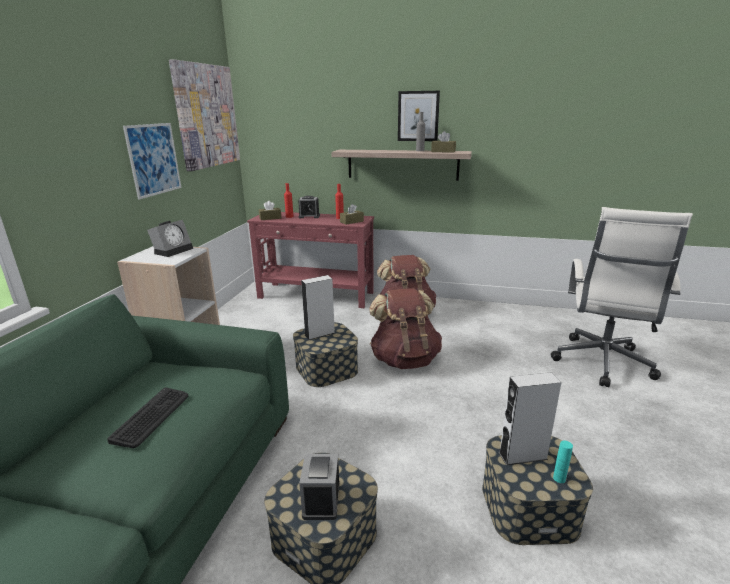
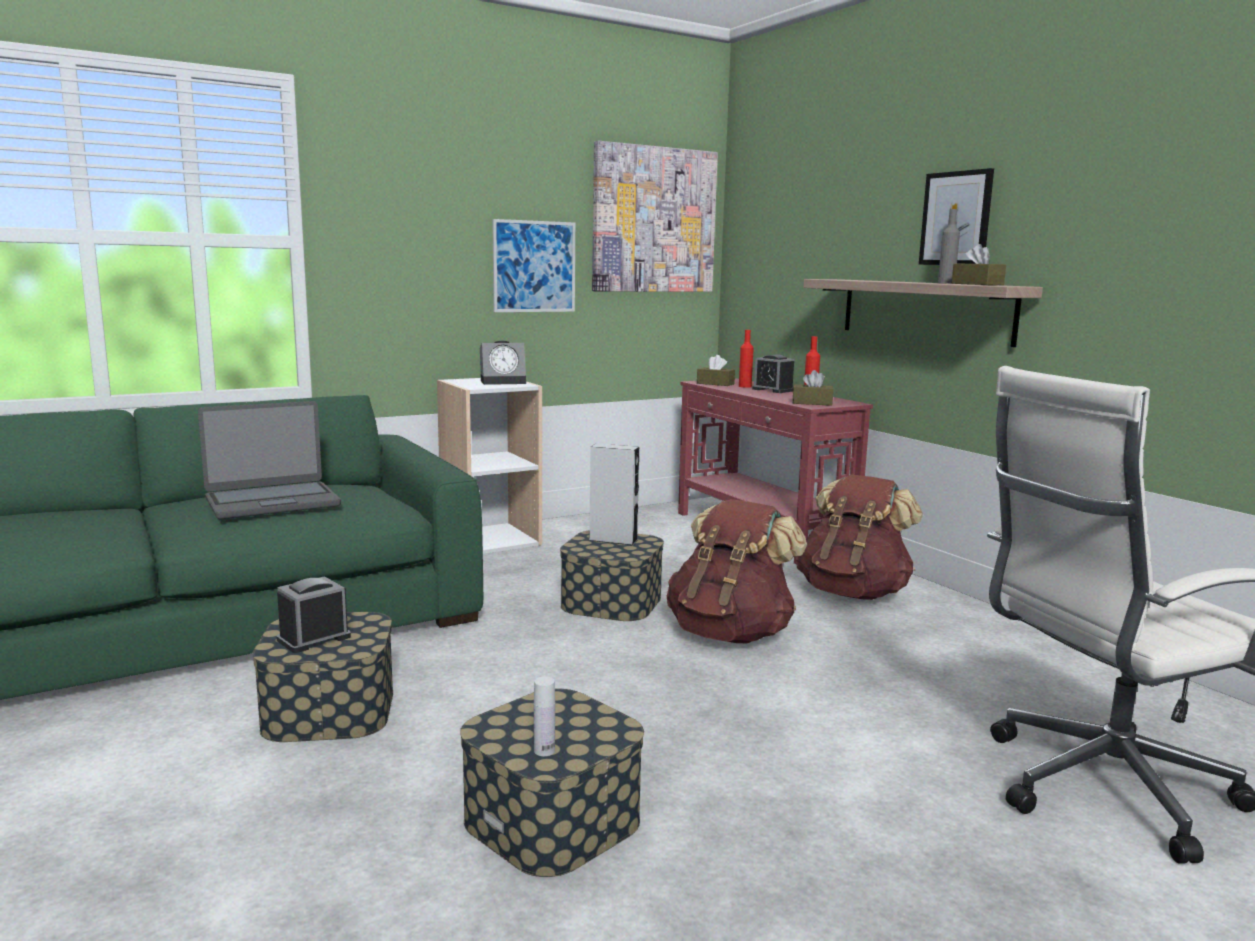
camera: 45 degrees right, 10 degrees down
keyboard [107,387,188,448] -> laptop [198,401,341,519]
grey speaker [499,372,562,465] -> none
turquoise bottle [553,440,573,483] -> white bottle [534,677,555,756]

